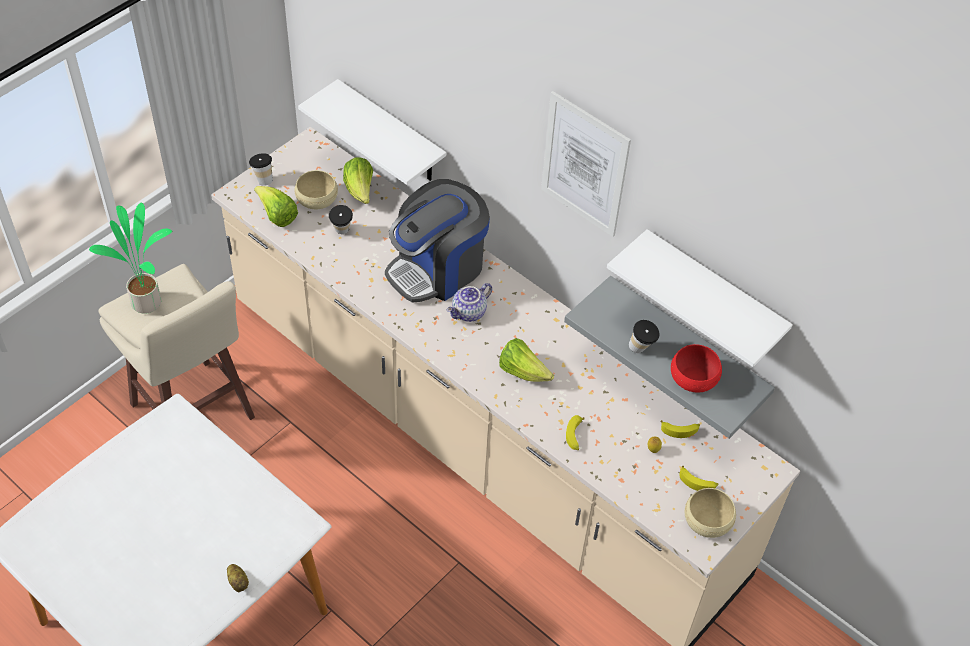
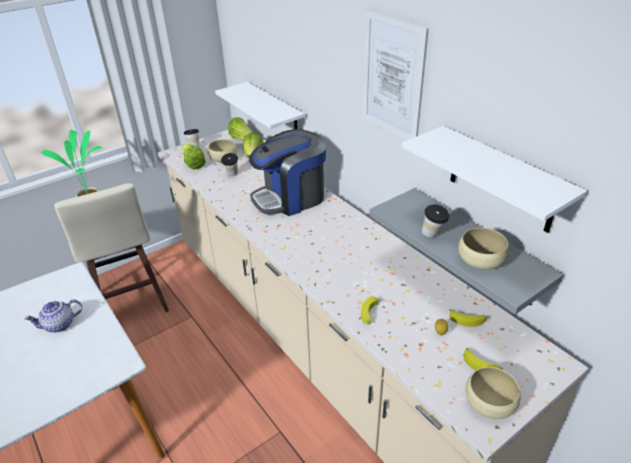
camera: 15 degrees right, 15 degrees down
potato [227,564,249,593] -> none
teapot [447,283,492,322] -> teapot moved to [24,300,82,333]
lettuce [499,338,554,382] -> lettuce moved to [228,117,252,140]
red bowl [671,344,722,392] -> beige bowl [458,228,509,269]

